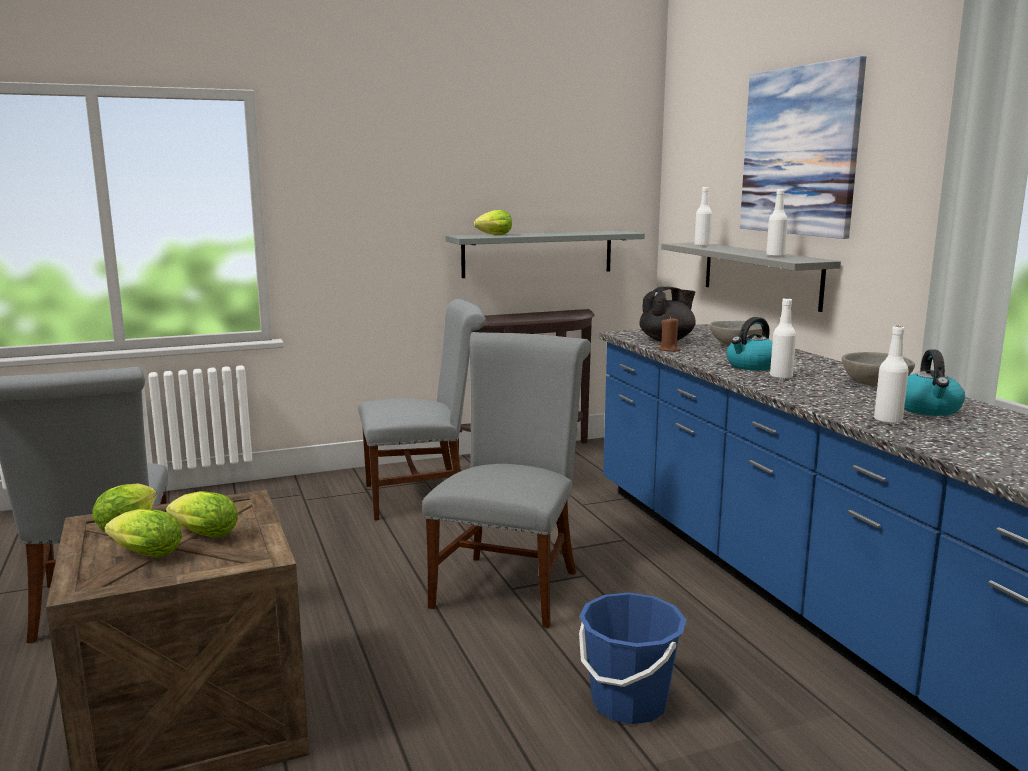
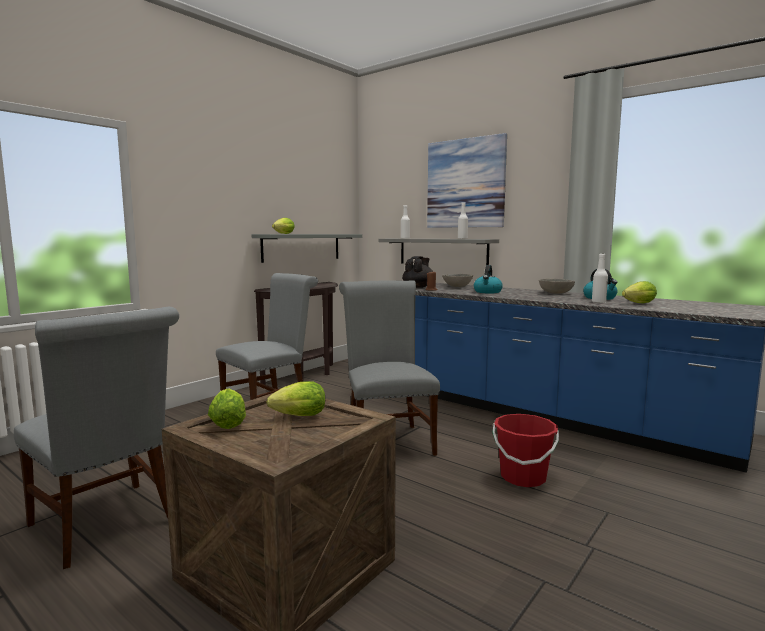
camera: 30 degrees left, 5 degrees down
lettuce [105,509,182,558] -> lettuce moved to [622,281,657,303]
blue bucket [579,592,686,724] -> red bucket [493,414,559,487]
white bottle [770,298,796,379] -> none

